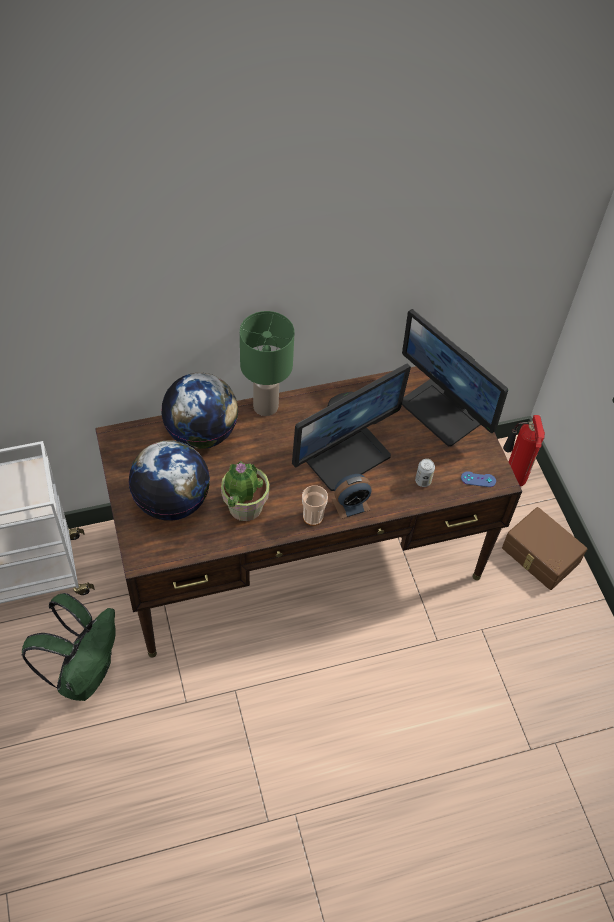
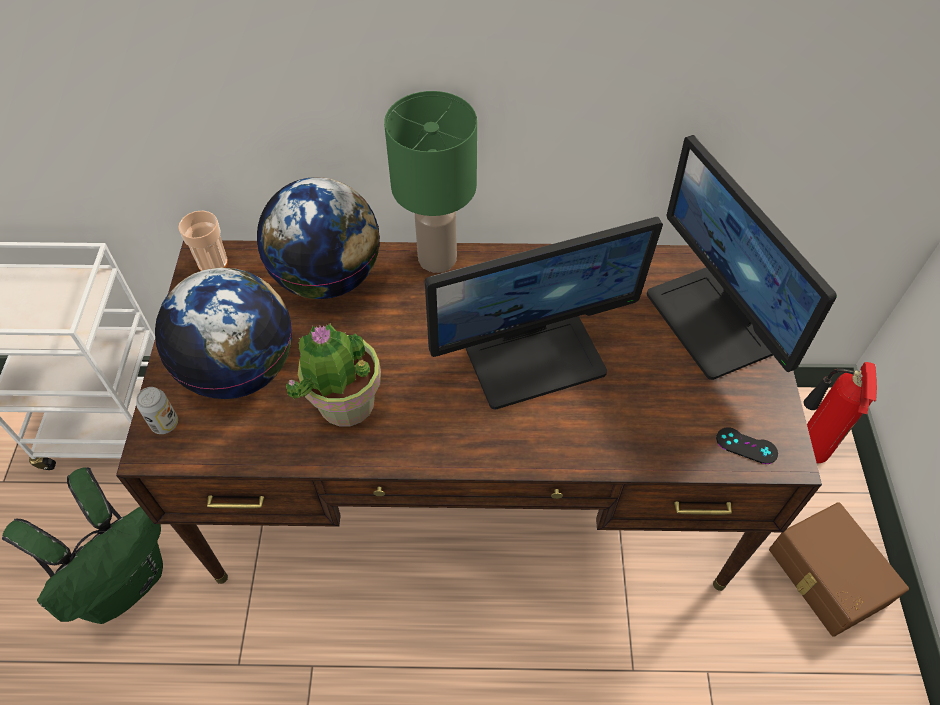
camera: 20 degrees right, 0 degrees up
cup [302,485,328,526] -> cup moved to [178,211,228,271]
alarm clock [332,474,371,519] -> none
can [415,459,435,487] -> can moved to [136,387,178,434]
blue game controller [461,471,496,487] -> black game controller [716,427,778,464]

